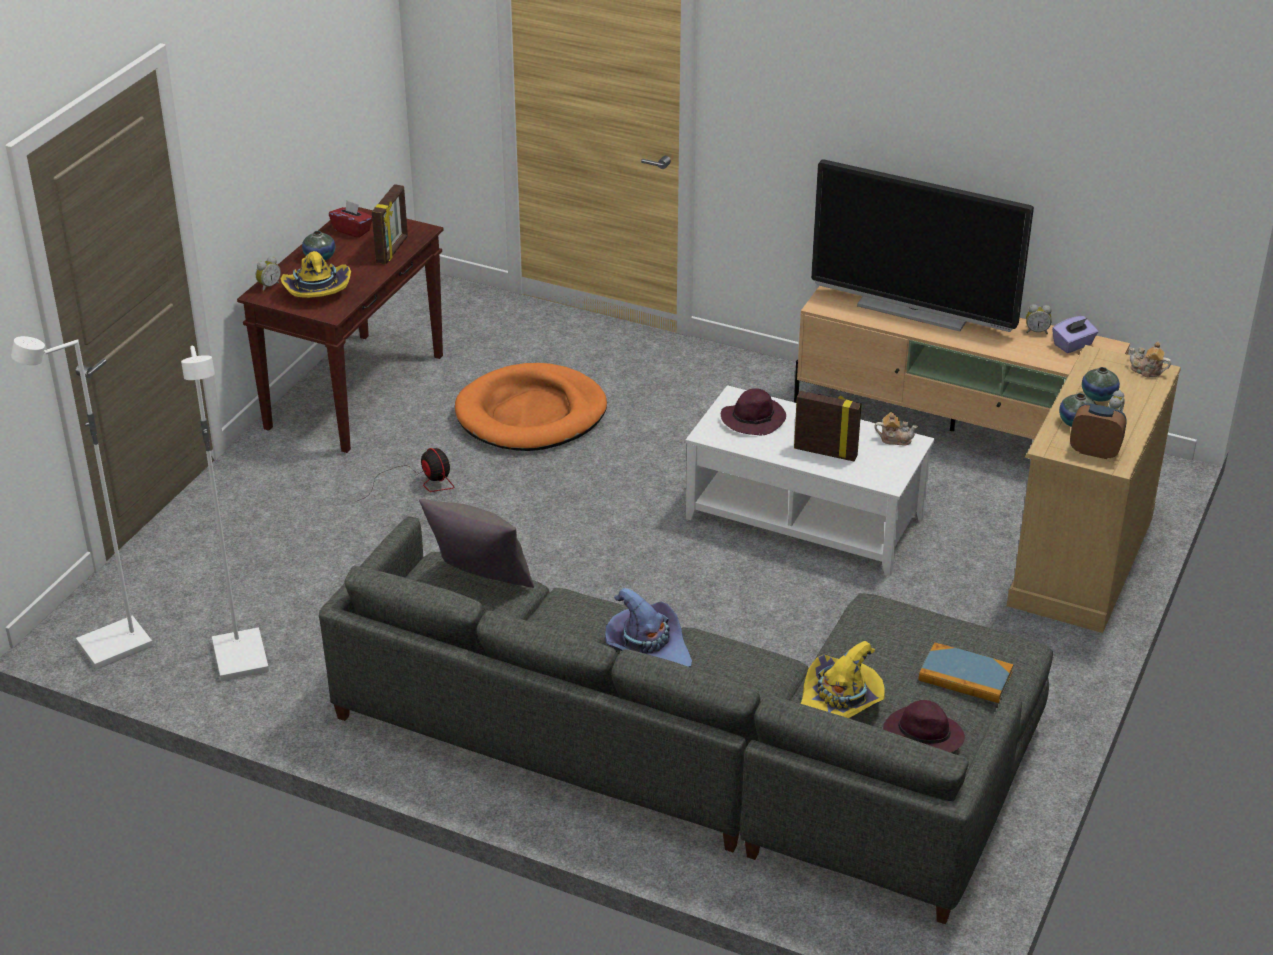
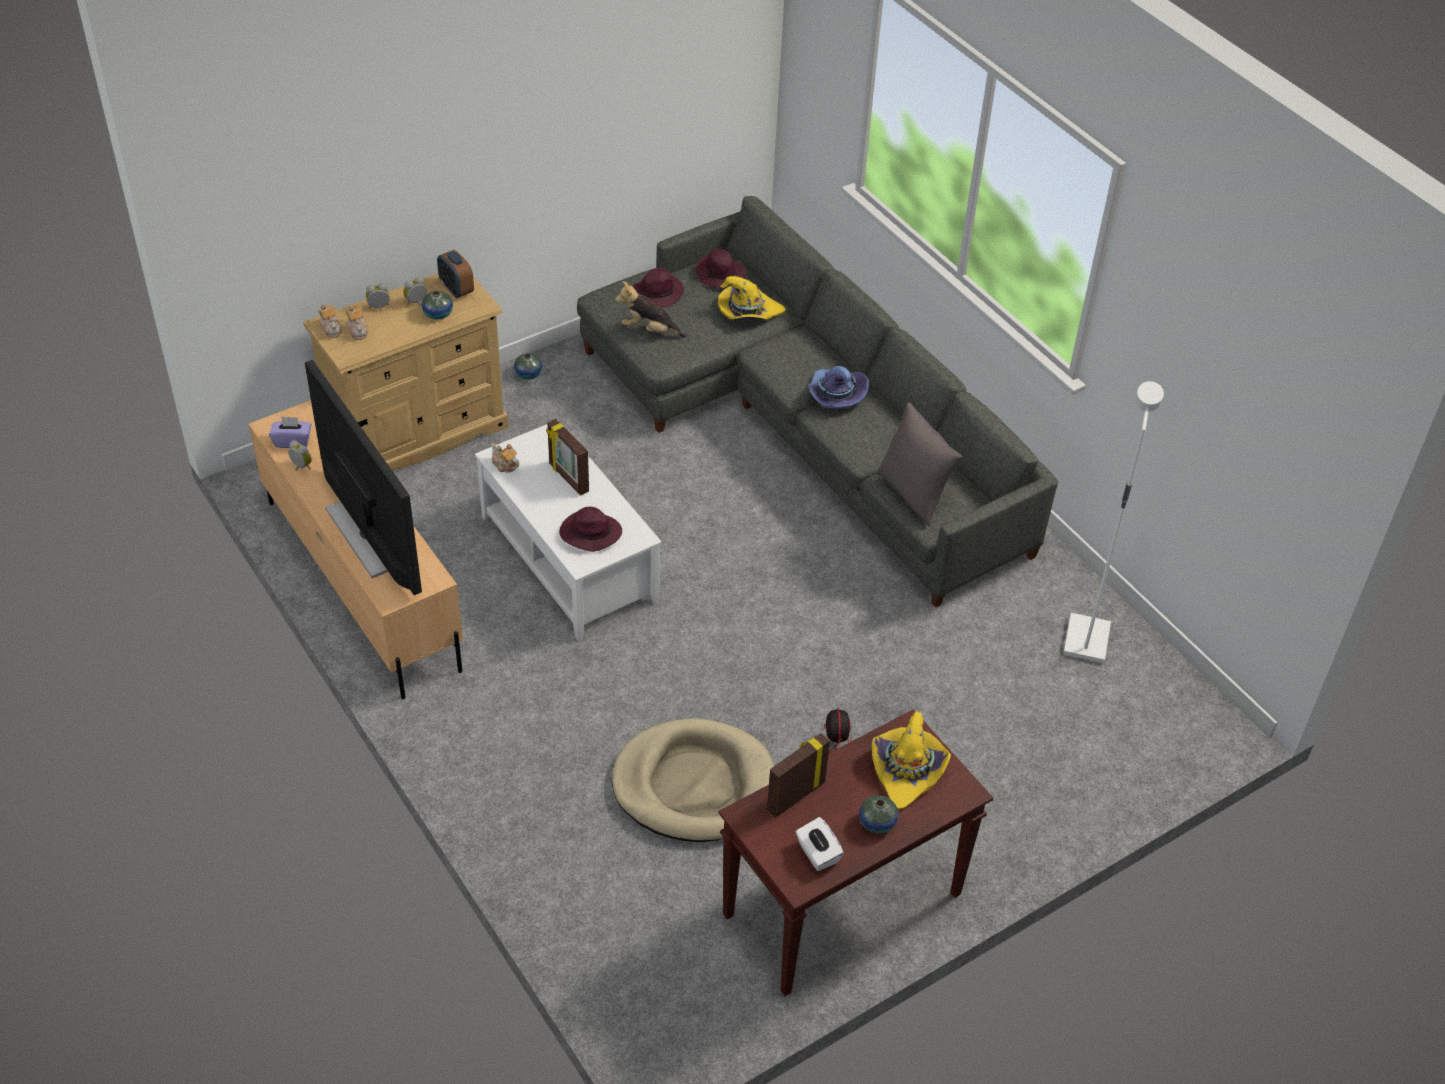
camera: 150 degrees left, 10 degrees up
white floor lamp [11,336,153,669] -> none
alarm clock [256,256,281,291] -> alarm clock moved to [366,283,390,312]
red tissue box [329,200,372,238] -> white tissue box [796,817,844,871]
orange dog bed [455,363,607,451] -> beige dog bed [612,718,774,842]
book [918,642,1014,703] -> purple hat [632,268,684,307]
vase [1082,367,1120,402] -> vase moved to [514,353,542,380]
none -> teapot [346,306,368,340]
none -> plush toy [615,281,687,337]

